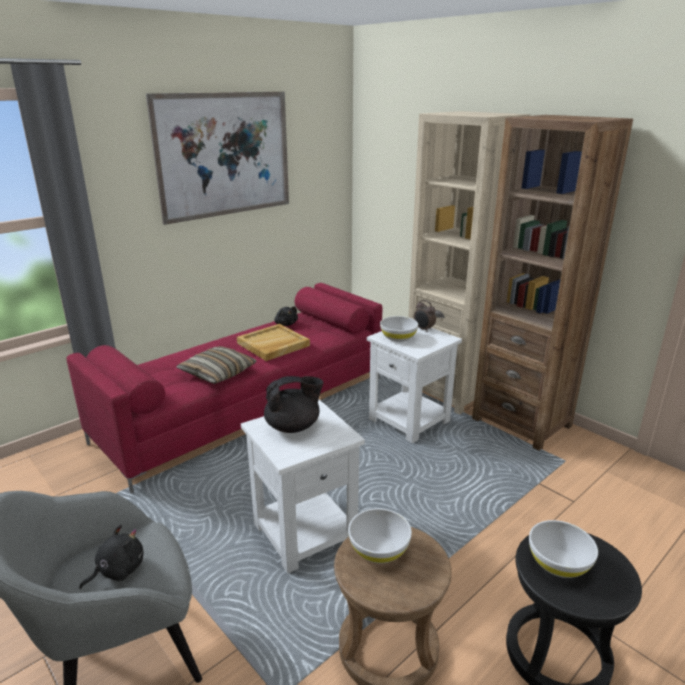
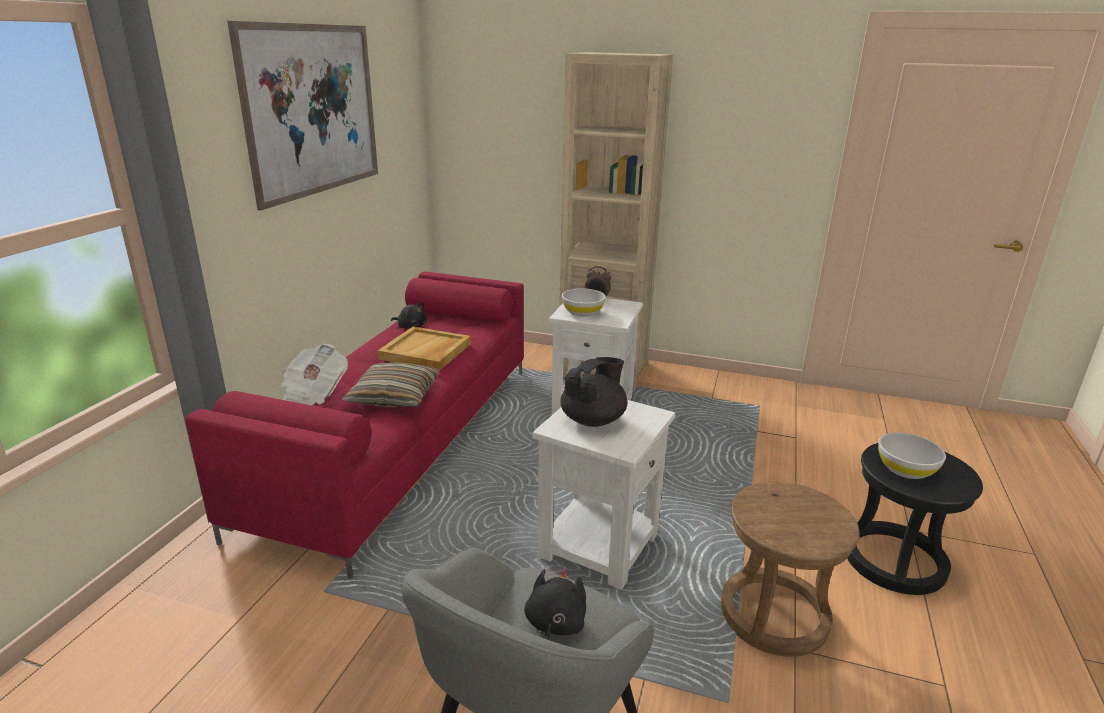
camera: 30 degrees left, 0 degrees up
white bowl [348,508,412,563] -> none
brown bookcase [472,115,633,450] -> none
none -> newspaper [281,344,348,405]

